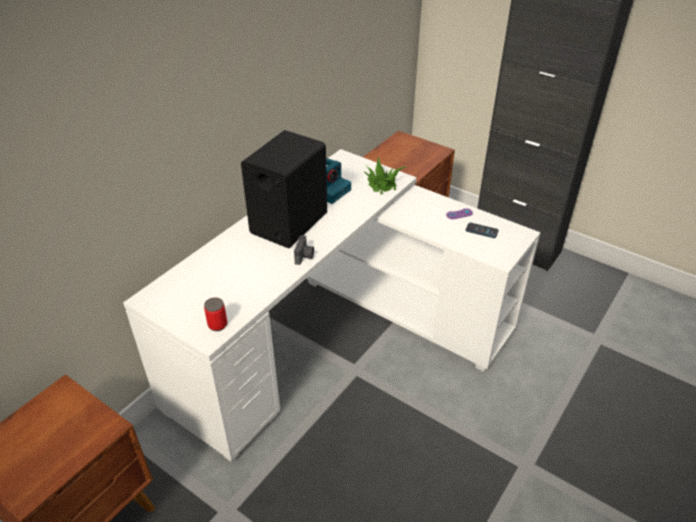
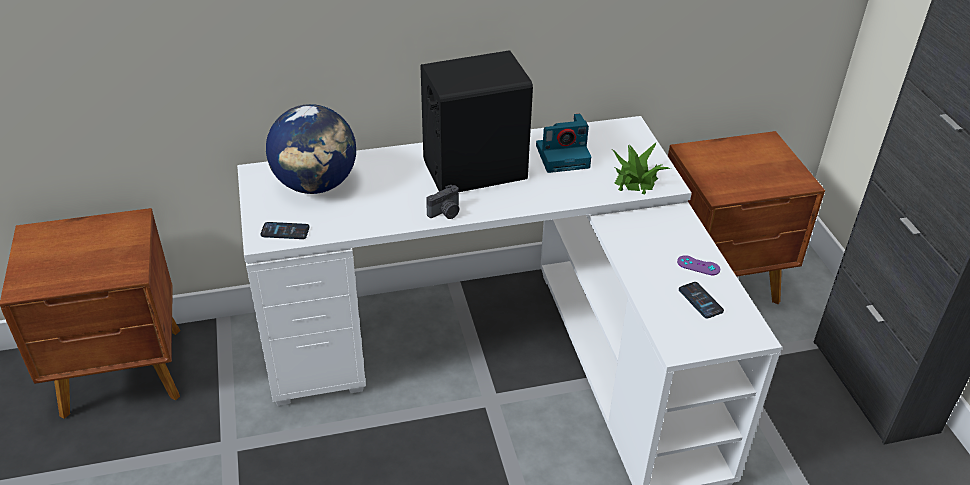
camera: 40 degrees right, 0 degrees up
can [204,297,227,331] -> phone [260,222,310,239]
none -> globe [266,104,356,194]

